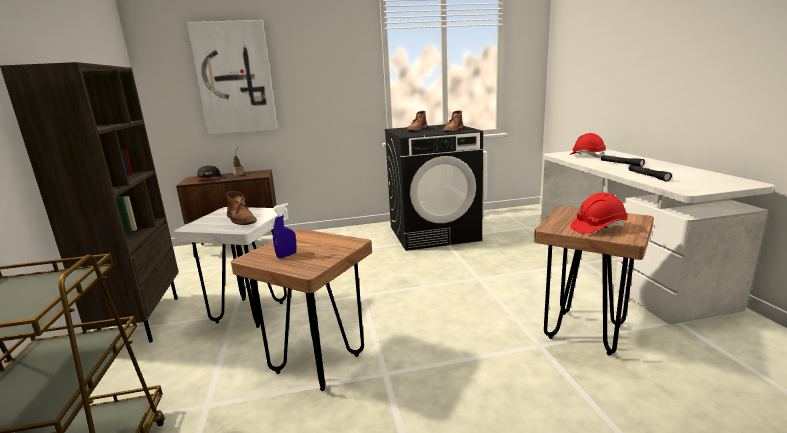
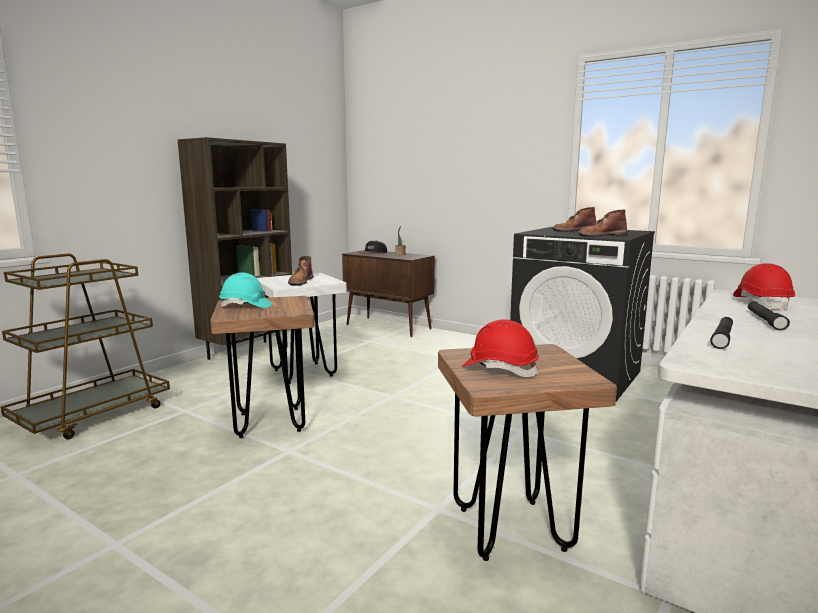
camera: 45 degrees right, 5 degrees down
picture [187,20,278,135] -> none
blue spray bottle [273,203,297,259] -> turquoise hard hat [219,272,272,308]

